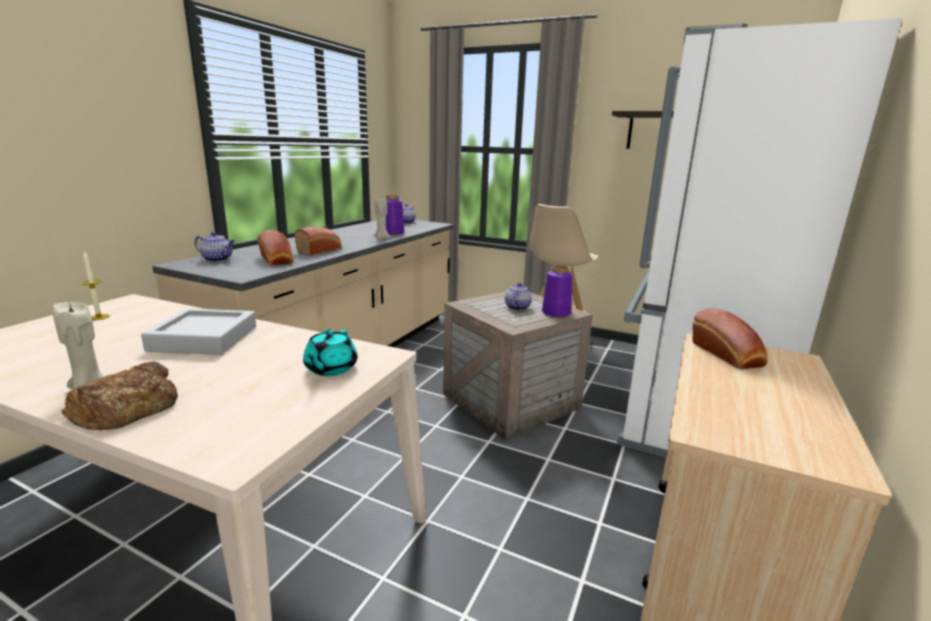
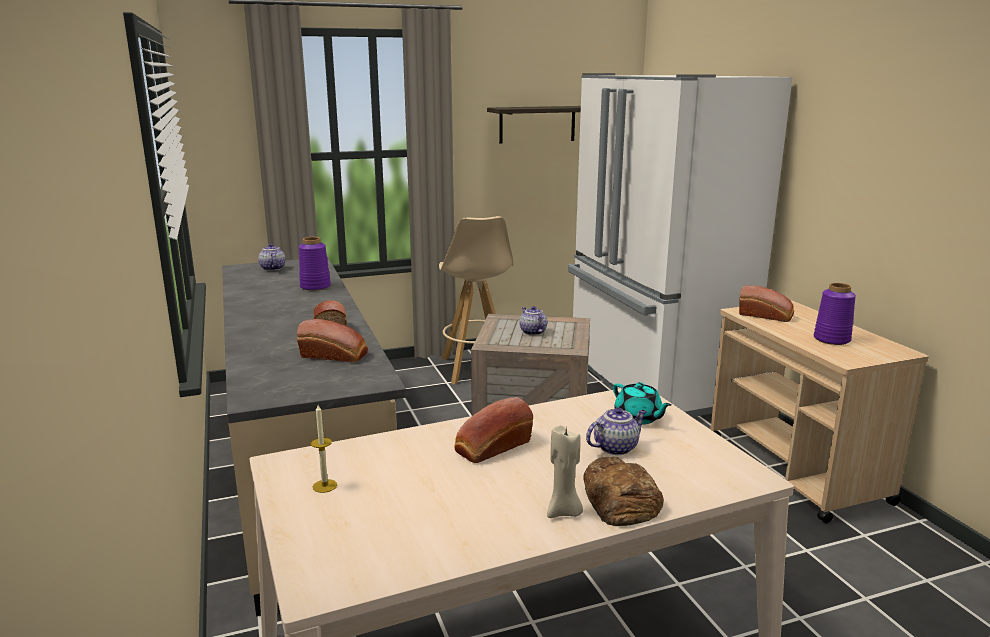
camera: 45 degrees left, 0 degrees up
grey tray [141,309,256,355] -> bread [454,397,533,463]
teapot [194,232,235,262] -> teapot moved to [586,408,647,455]
beige candle [373,198,390,239] -> none
purple vase [542,265,573,317] -> purple vase moved to [814,283,856,345]

